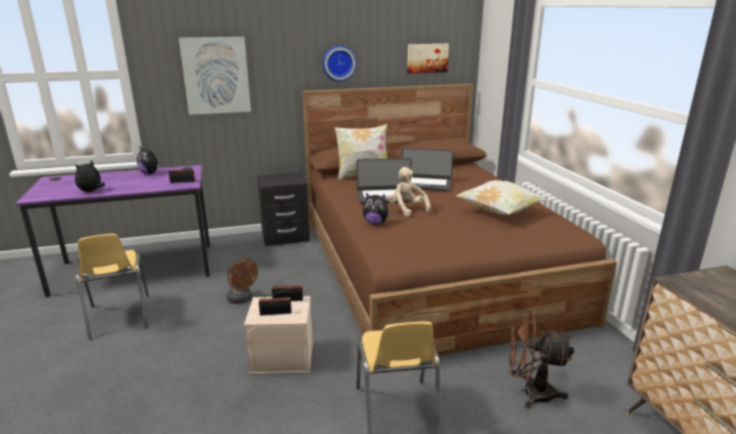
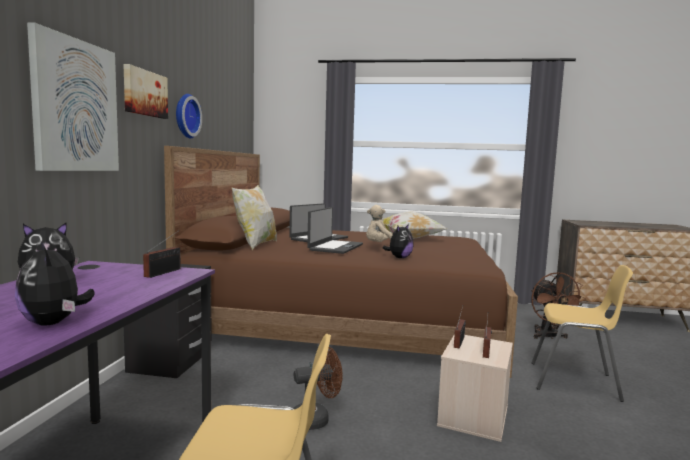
camera: 65 degrees left, 15 degrees down
picture [407,44,449,74] -> picture moved to [123,64,168,119]
brown fan [509,309,574,408] -> brown fan turned 45 degrees counterclockwise [531,272,586,339]

